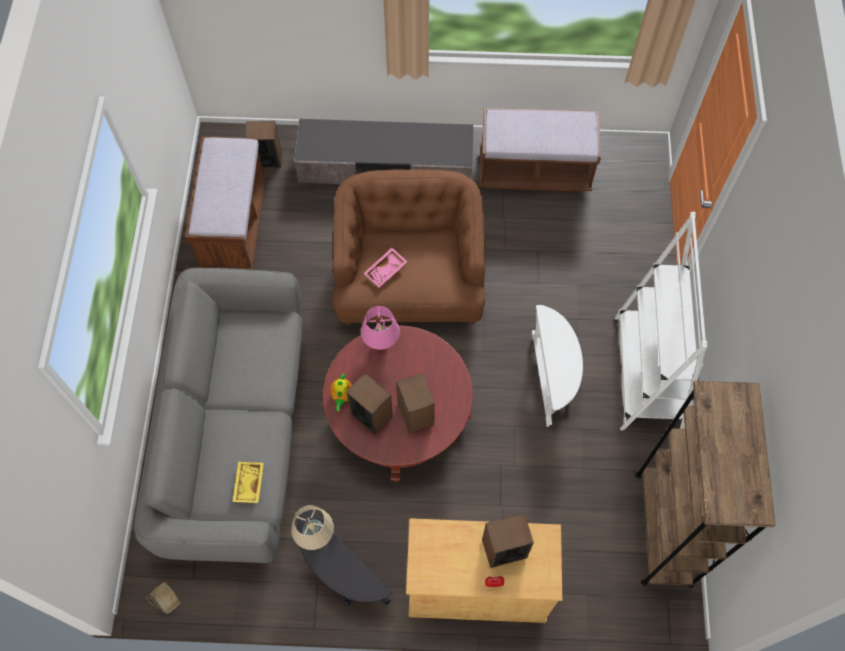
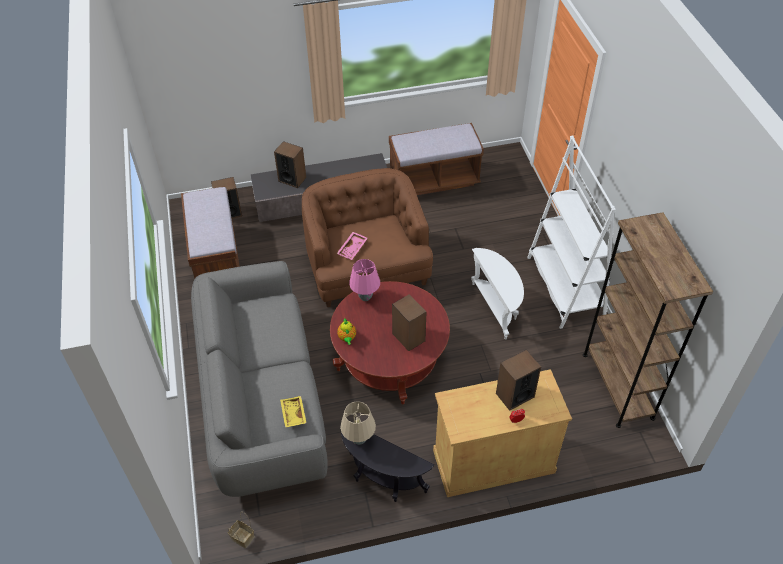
camera: 15 degrees left, 15 degrees down
speaker [346,373,393,435] -> speaker moved to [274,141,306,188]

